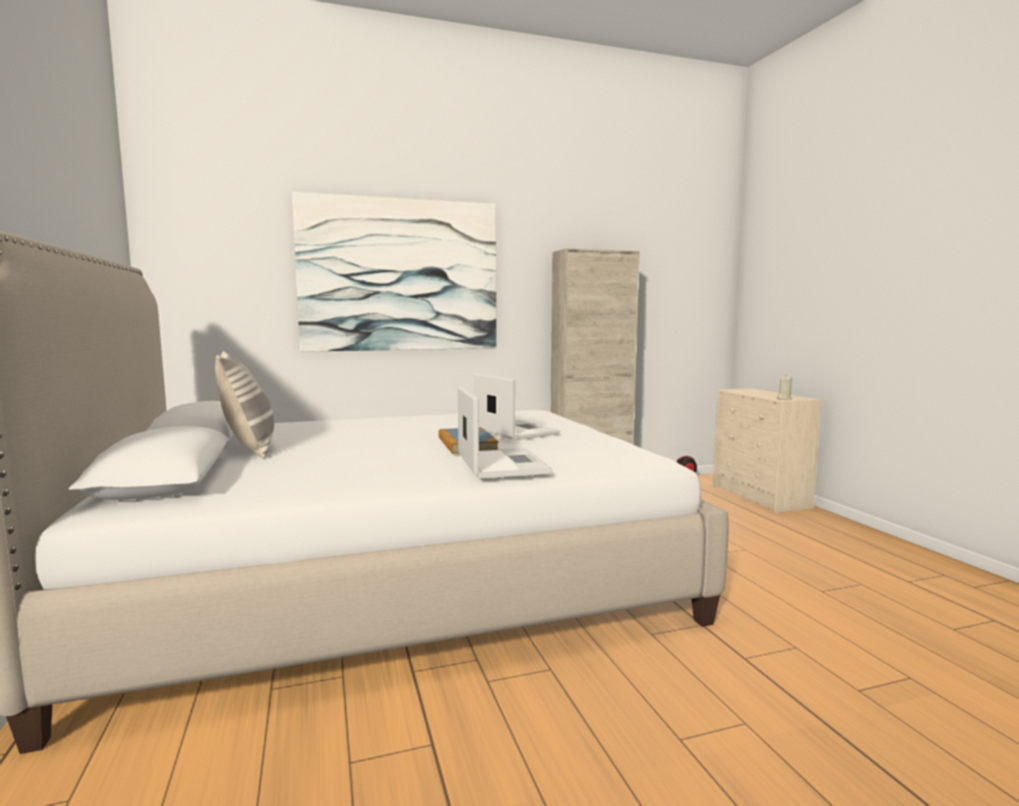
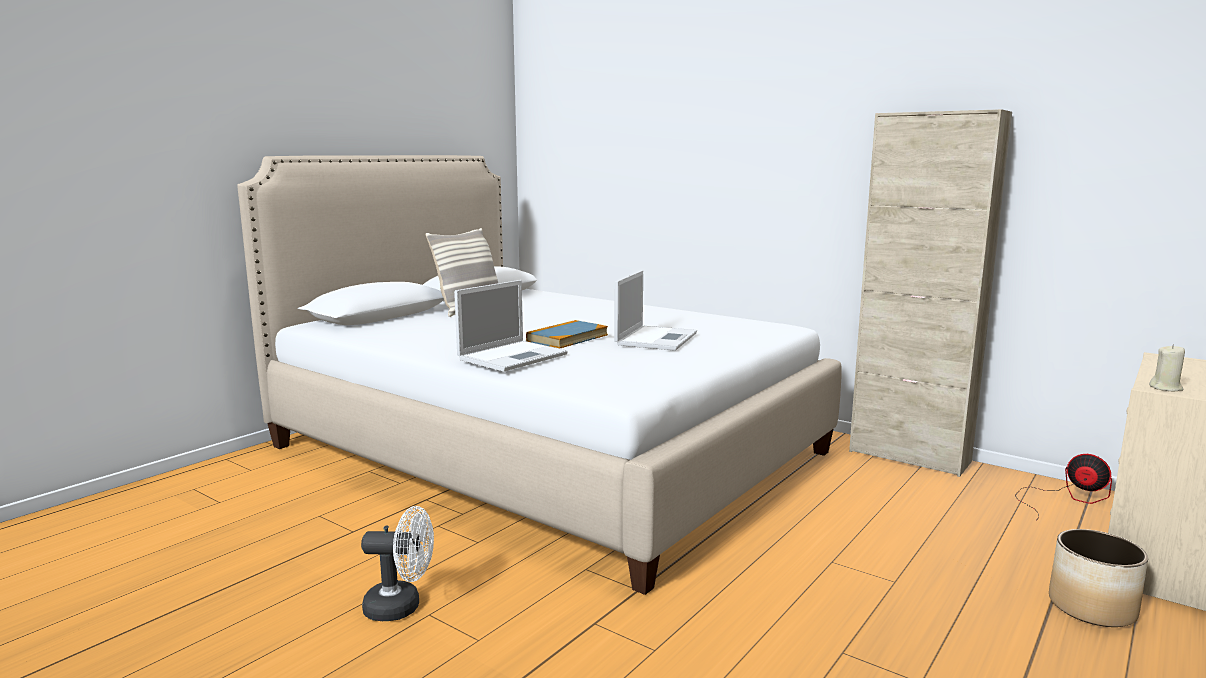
camera: 55 degrees right, 5 degrees up
picture [292,192,496,352] -> none
none -> white fan [361,506,434,621]
none -> planter [1049,529,1148,627]

